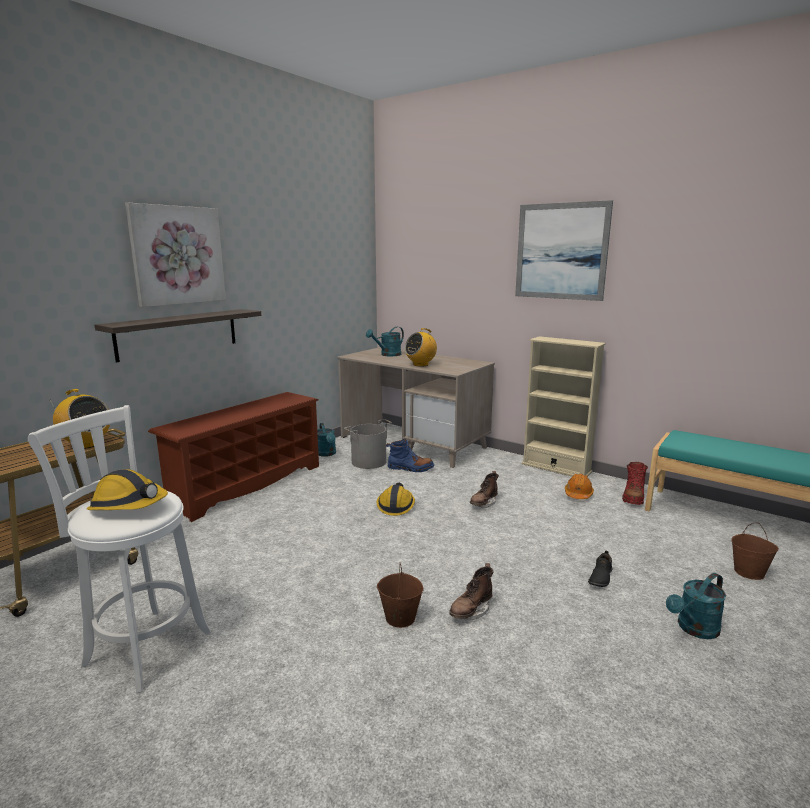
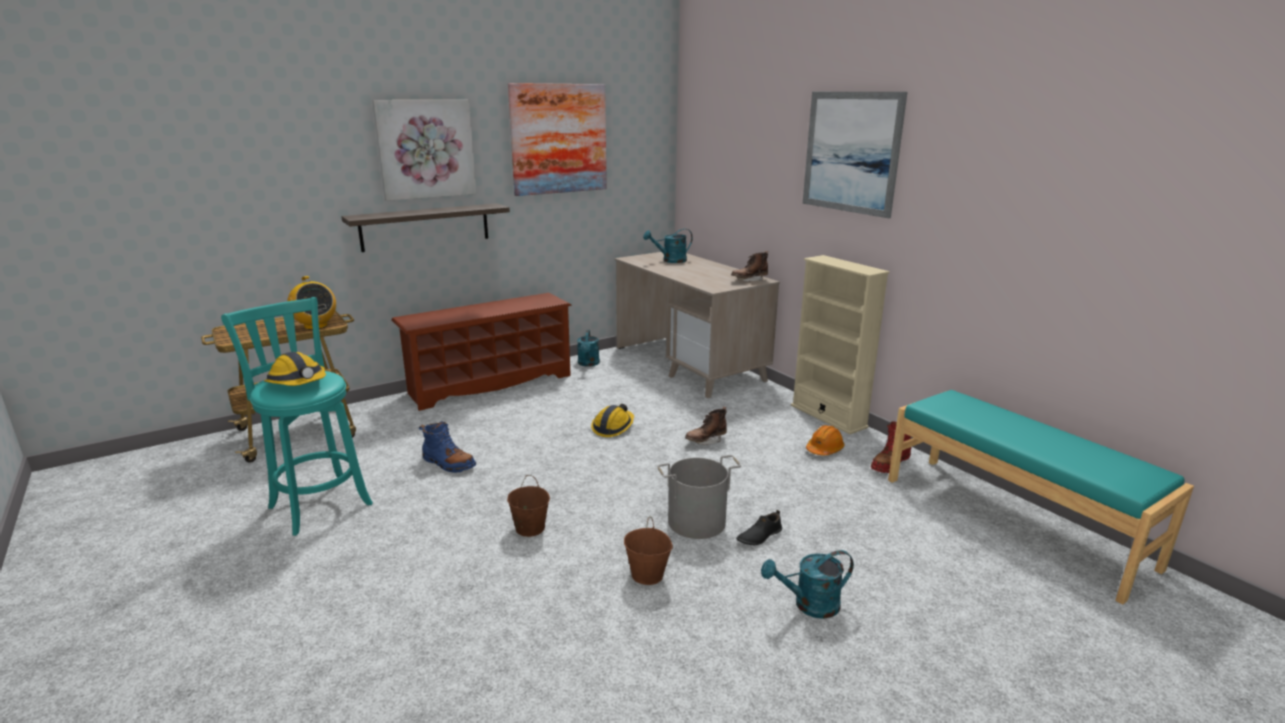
camera: 20 degrees right, 5 degrees up
white stool [28,405,211,693] -> turquoise stool [221,297,373,536]
grey bucket [344,419,392,469] -> grey bucket moved to [657,455,741,539]
blue boot [386,439,434,472] -> blue boot moved to [419,421,476,473]
radio [405,328,437,367] -> none
brown boot [449,563,494,620] -> brown boot moved to [731,251,768,282]
brown bucket [731,523,779,580] -> brown bucket moved to [624,517,673,585]
none -> picture [508,83,607,196]

